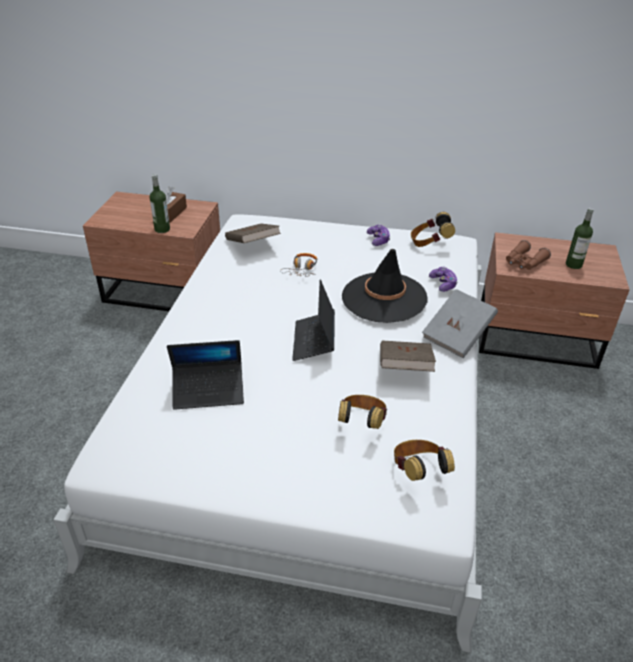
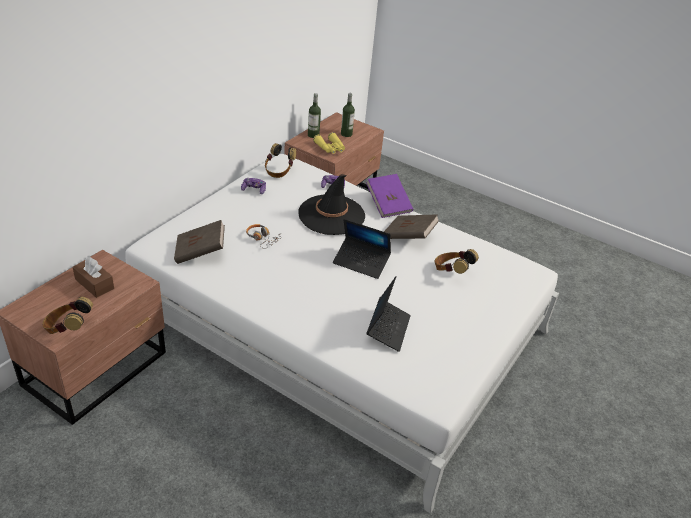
camera: 70 degrees left, 0 degrees up
bottle [150,174,170,233] -> bottle moved to [308,93,321,138]
headphones [394,440,455,481] -> headphones moved to [43,297,93,334]
grey book [422,289,498,358] -> purple book [366,174,413,218]
brown binoculars [506,240,551,270] -> yellow binoculars [313,132,345,154]

